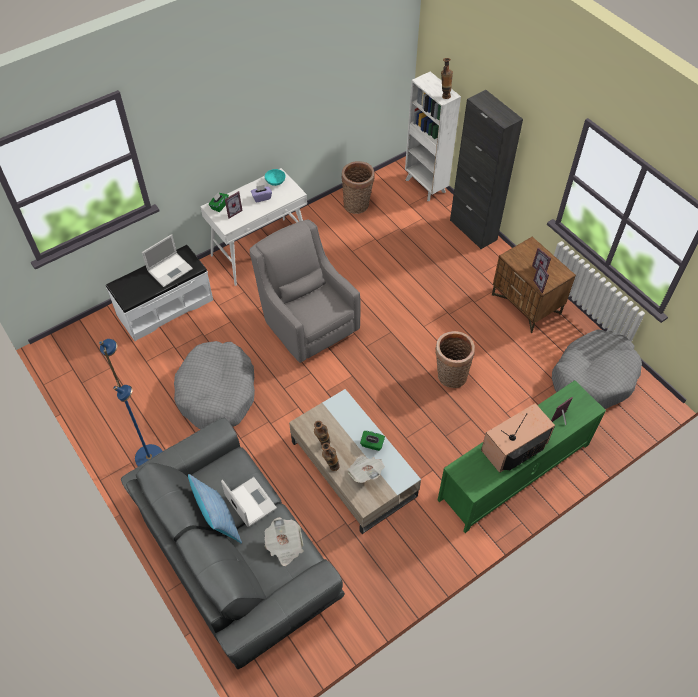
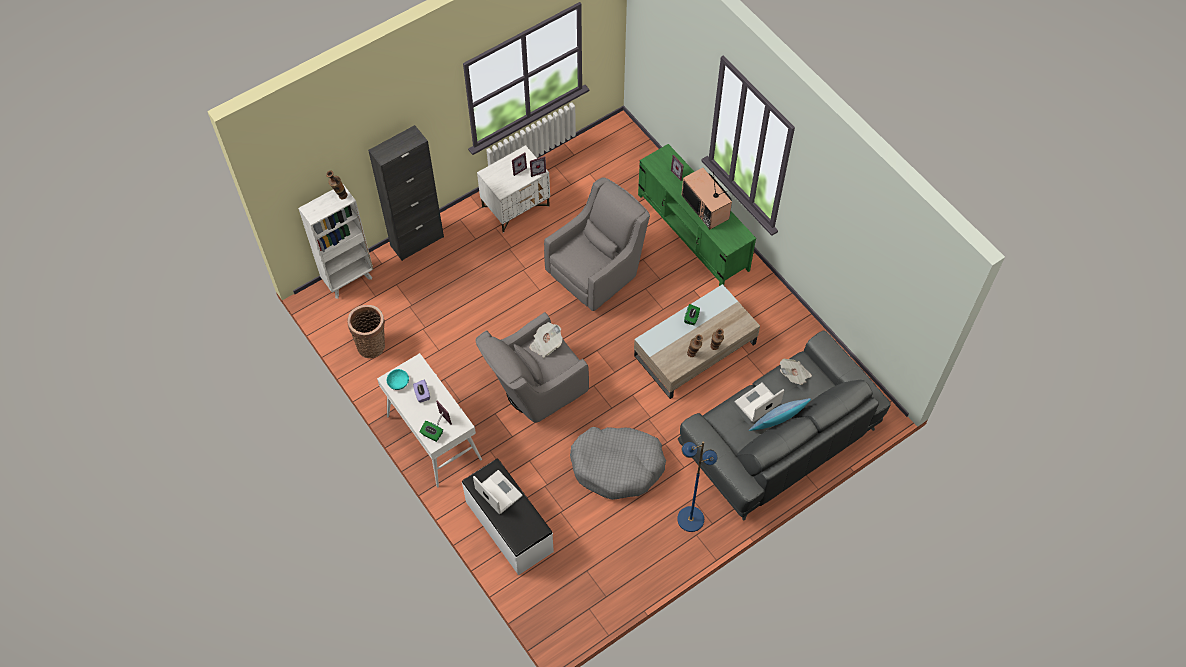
camera: 90 degrees left, 5 degrees up
newspaper [347,455,385,483] -> newspaper moved to [529,322,563,357]
basket [435,331,475,388] -> grey armchair [544,177,650,311]
brown nightstand [492,237,576,333] -> white nightstand [477,145,550,233]
grey dog bed [552,329,642,409] -> none

